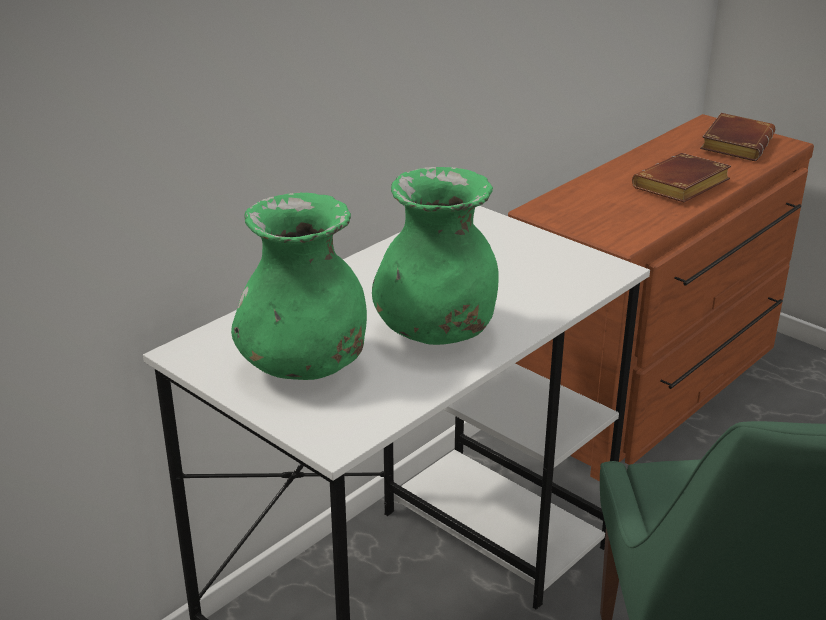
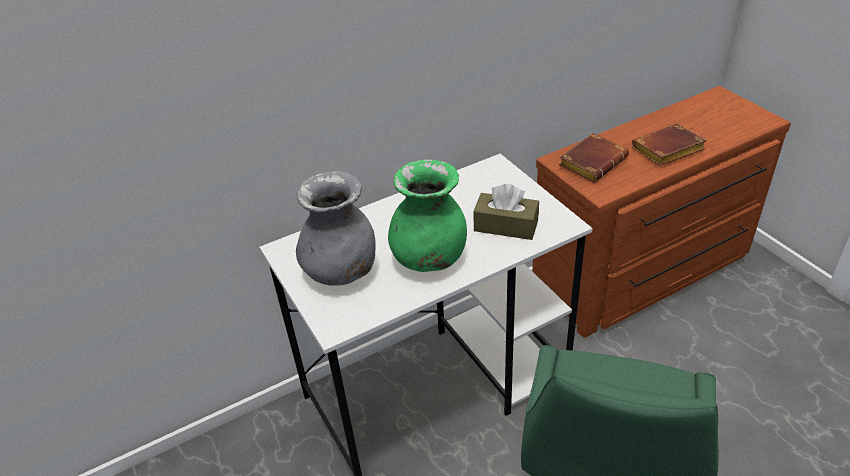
camera: 20 degrees right, 10 degrees up
green vase [231,193,367,380] -> grey vase [296,171,376,286]
brown book [700,113,775,161] -> brown book moved to [559,133,629,183]
none -> brown tissue box [473,184,539,240]

